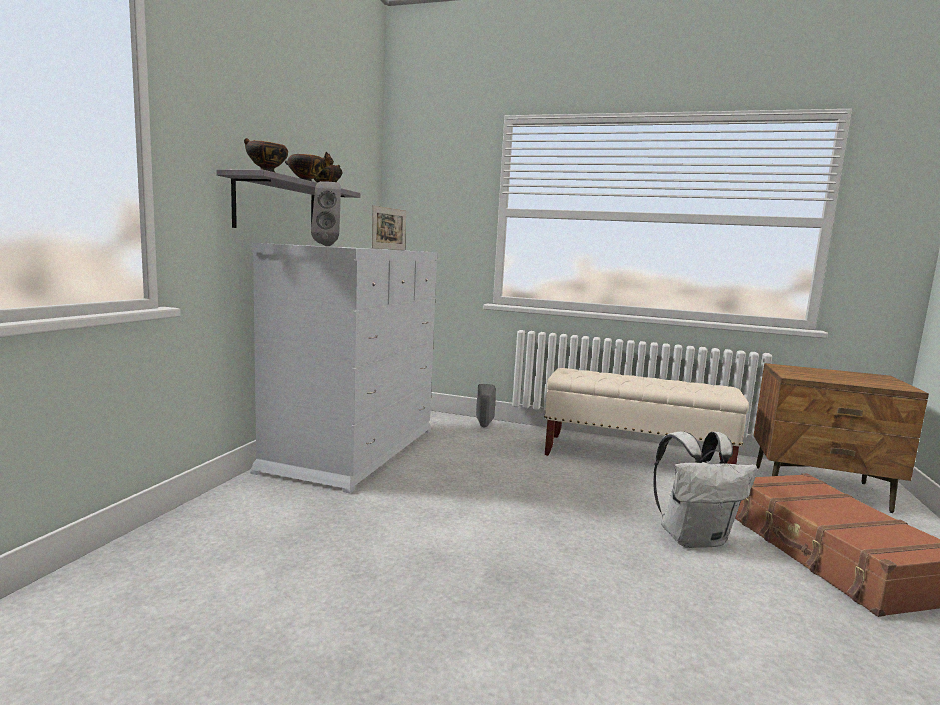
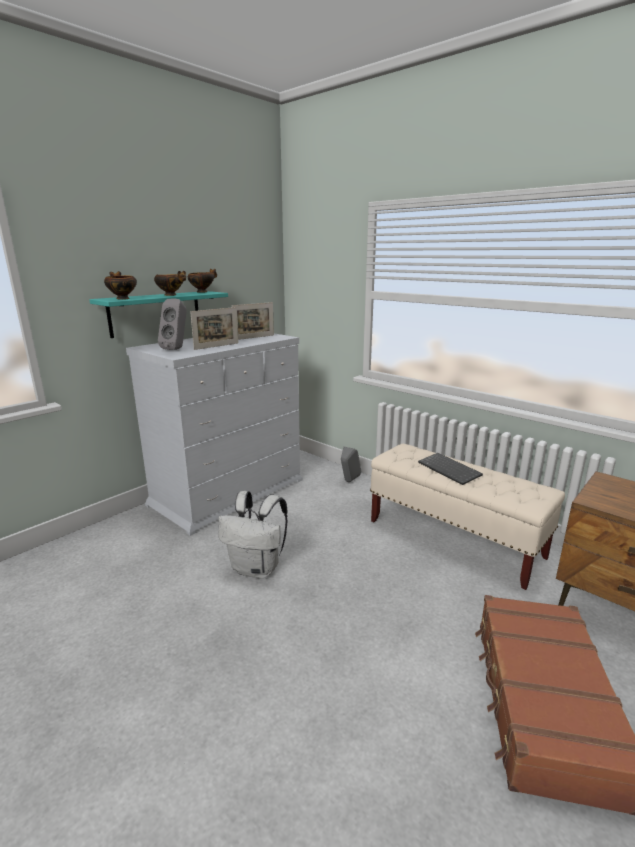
camera: 25 degrees right, 10 degrees up
grey shelf [216,169,360,228] -> turquoise shelf [89,291,228,338]
white backpack [653,432,757,548] -> white backpack moved to [218,491,288,579]
none -> picture frame [190,307,238,350]
none -> keyboard [418,453,483,485]

